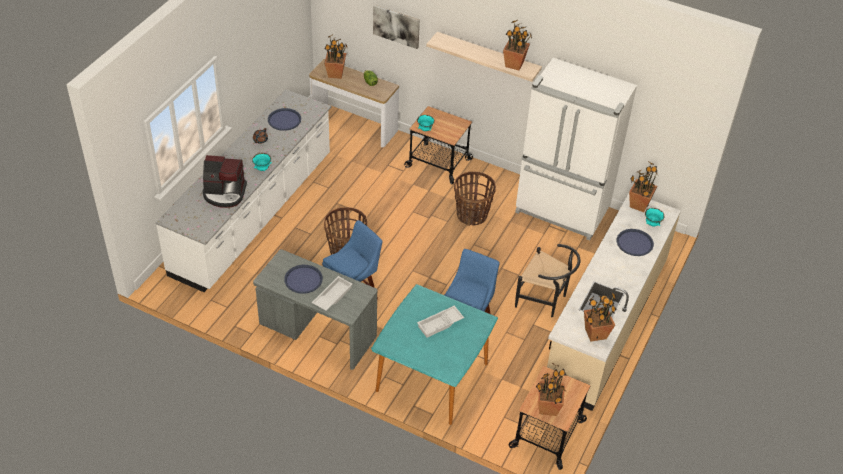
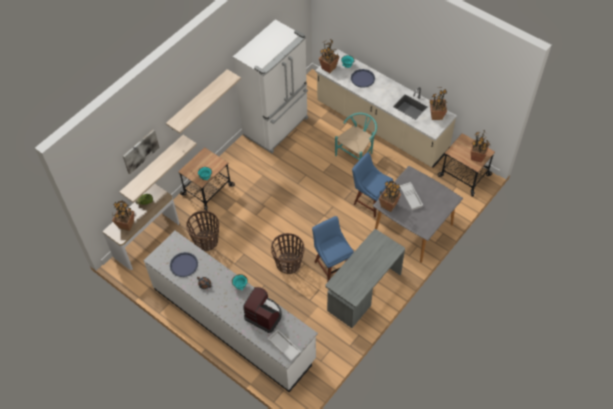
camera: 75 degrees left, 10 degrees up
coffee machine [203,155,247,208] -> coffee machine turned 75 degrees counterclockwise [243,287,282,333]
blue tray [284,265,323,294] -> none
white tray [312,276,352,311] -> white tray moved to [267,329,301,361]
turquoise dining table [371,284,498,425] -> grey dining table [373,166,463,263]
basket [454,172,496,226] -> basket moved to [186,211,219,251]
potted plant [503,20,531,70] -> potted plant moved to [379,181,401,212]
black chair [515,244,581,317] -> turquoise chair [335,113,377,160]
none -> shelf [120,135,197,203]

